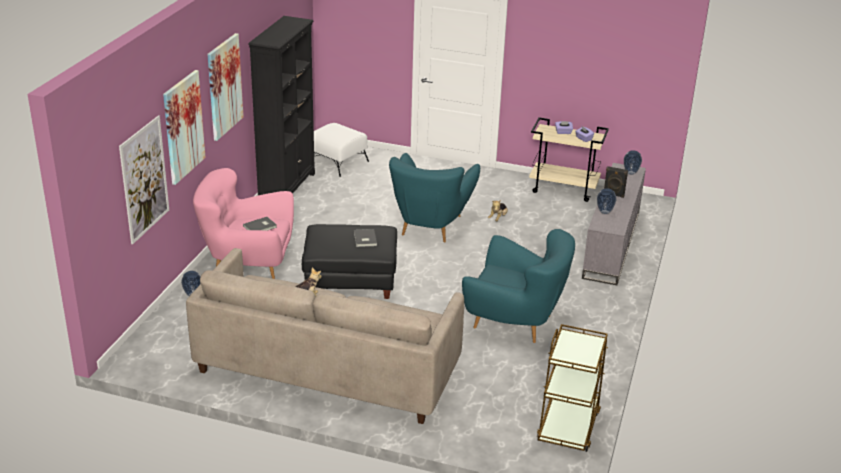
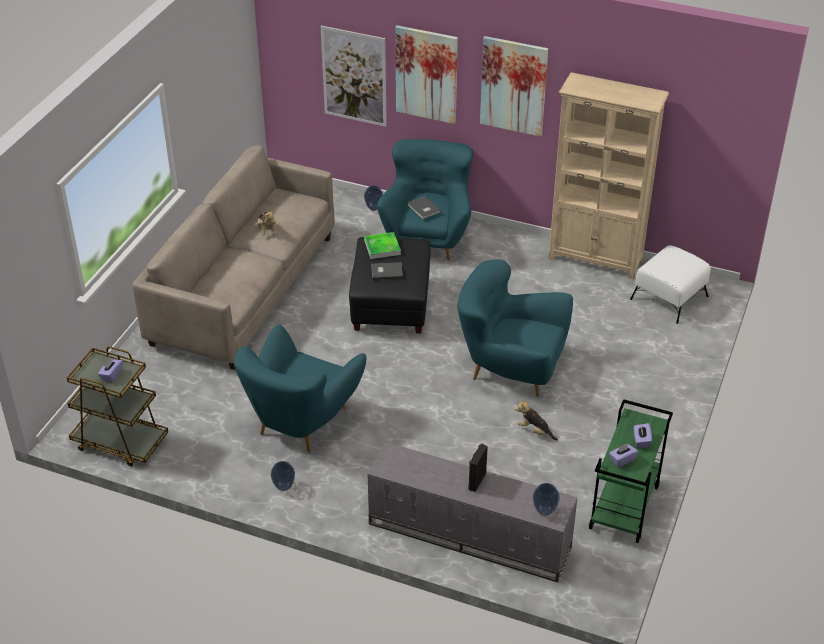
camera: 95 degrees right, 10 degrees up
pink armchair [193,168,294,279] -> turquoise armchair [377,139,473,260]
black bookcase [248,16,315,195] -> beige bookcase [548,72,669,279]
beige cart [529,117,609,202] -> green cart [589,399,673,543]
vase [597,188,616,214] -> vase moved to [271,461,295,491]
none -> purple tissue box [98,358,123,383]
none -> tray [364,232,401,259]

